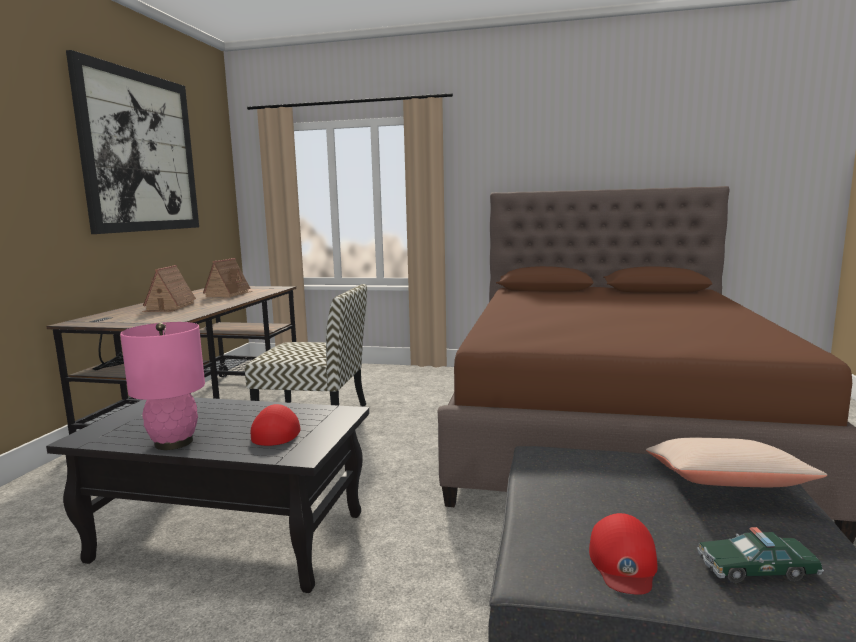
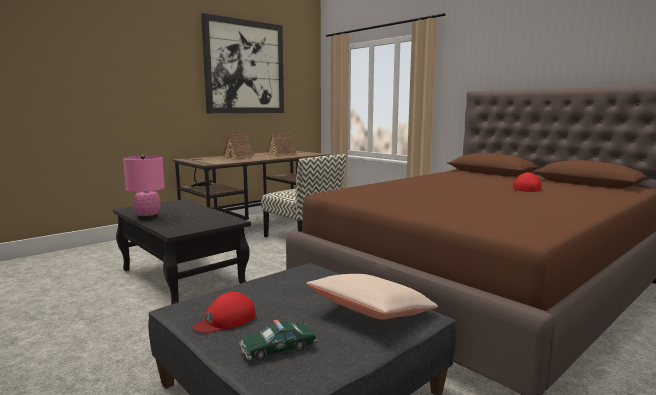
camera: 35 degrees right, 0 degrees up
red cap [251,404,301,446] -> red cap moved to [513,172,542,192]
toy car [697,527,824,583] -> toy car turned 60 degrees counterclockwise [239,319,317,361]

